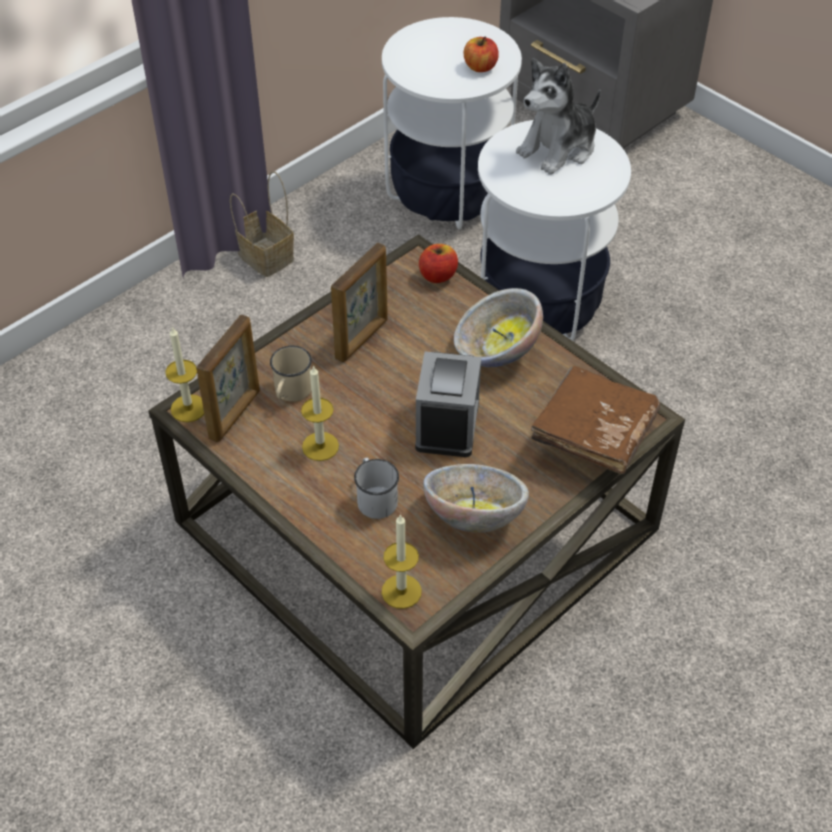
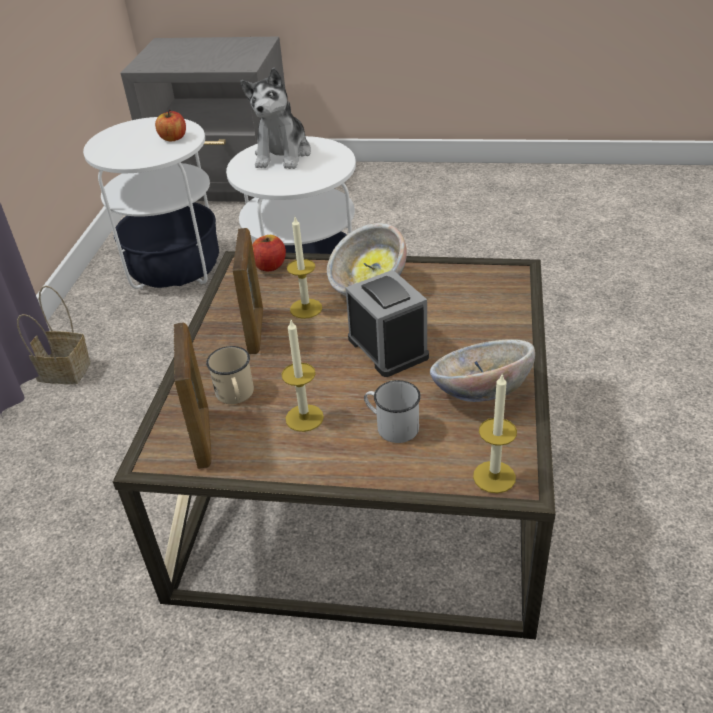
camera: 35 degrees left, 10 degrees down
candle [165,326,204,422] -> candle moved to [287,217,322,319]
brown book [531,366,660,474] -> none

